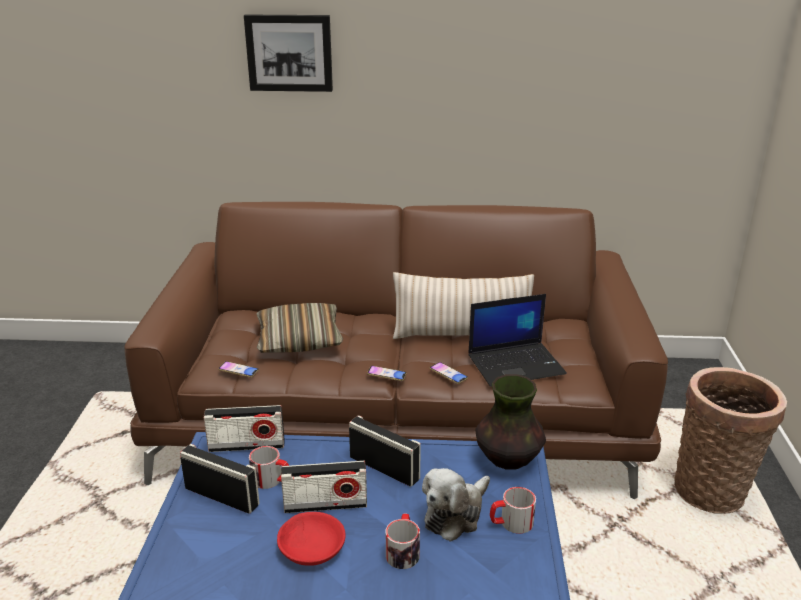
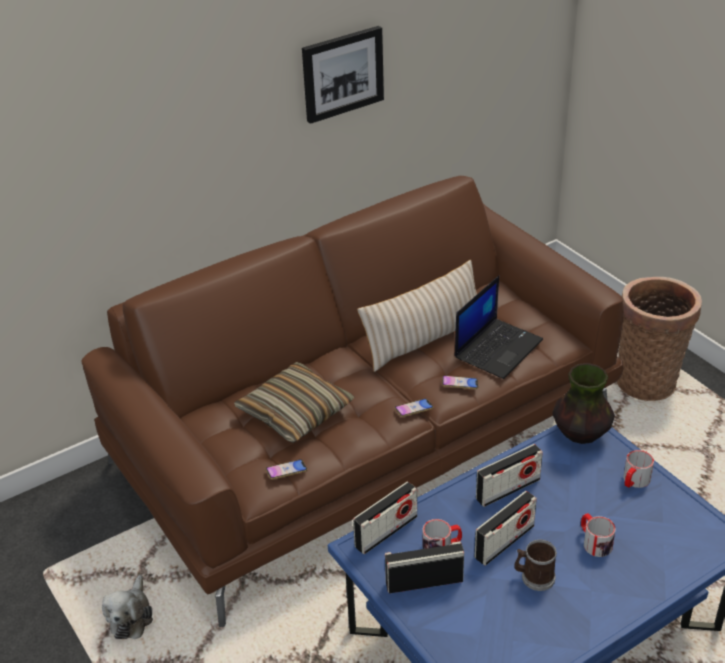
camera: 35 degrees left, 10 degrees up
picture [244,14,333,92] -> picture moved to [302,26,384,124]
red bowl [277,512,346,566] -> mug [514,540,557,591]
radio [349,415,421,487] -> radio turned 150 degrees clockwise [476,444,543,507]
plush toy [422,468,490,542] -> plush toy moved to [102,575,153,639]

